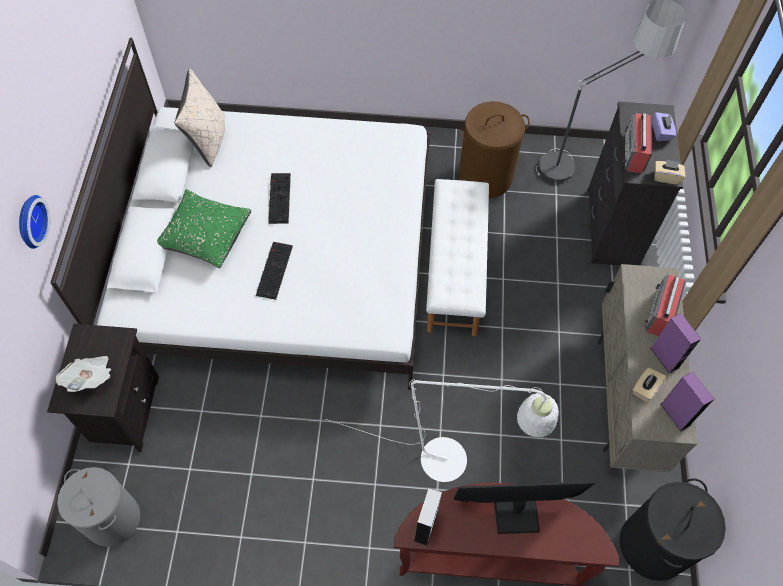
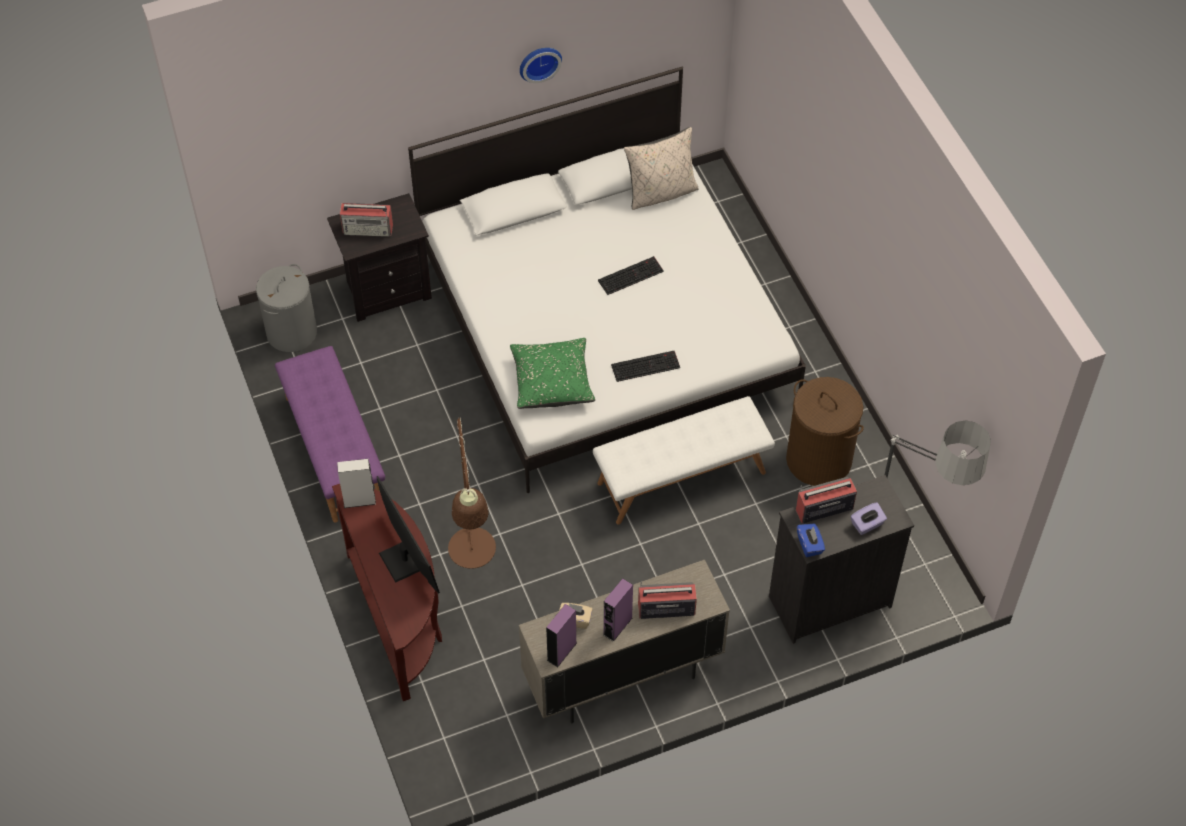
camera: 65 degrees right, 5 degrees down
wall clock [19,195,50,249] -> wall clock moved to [520,48,562,83]
newspaper [56,356,111,392] -> radio [340,203,393,237]
green pillow [157,189,252,268] -> green pillow moved to [510,338,595,409]
keyboard [256,242,293,300] -> keyboard moved to [611,351,680,382]
white floor lamp [326,380,559,482] -> brown floor lamp [448,417,496,569]
black laundry basket [620,478,726,581] -> none
beige tissue box [654,159,685,184] -> blue tissue box [797,523,825,557]
none -> purple bench [275,346,385,523]

